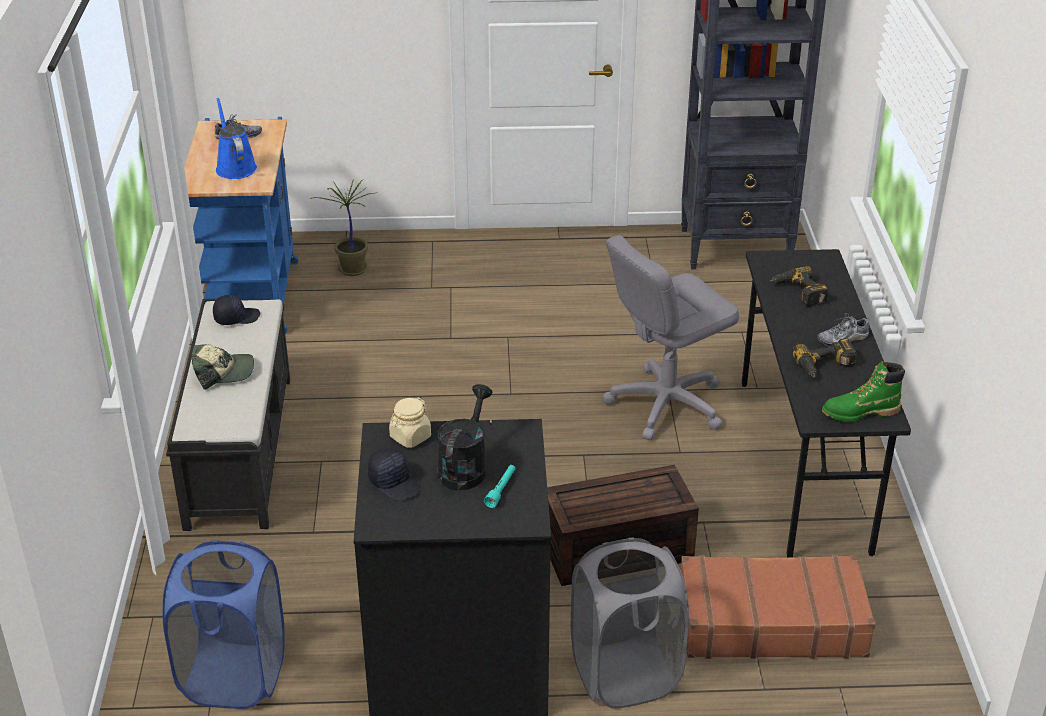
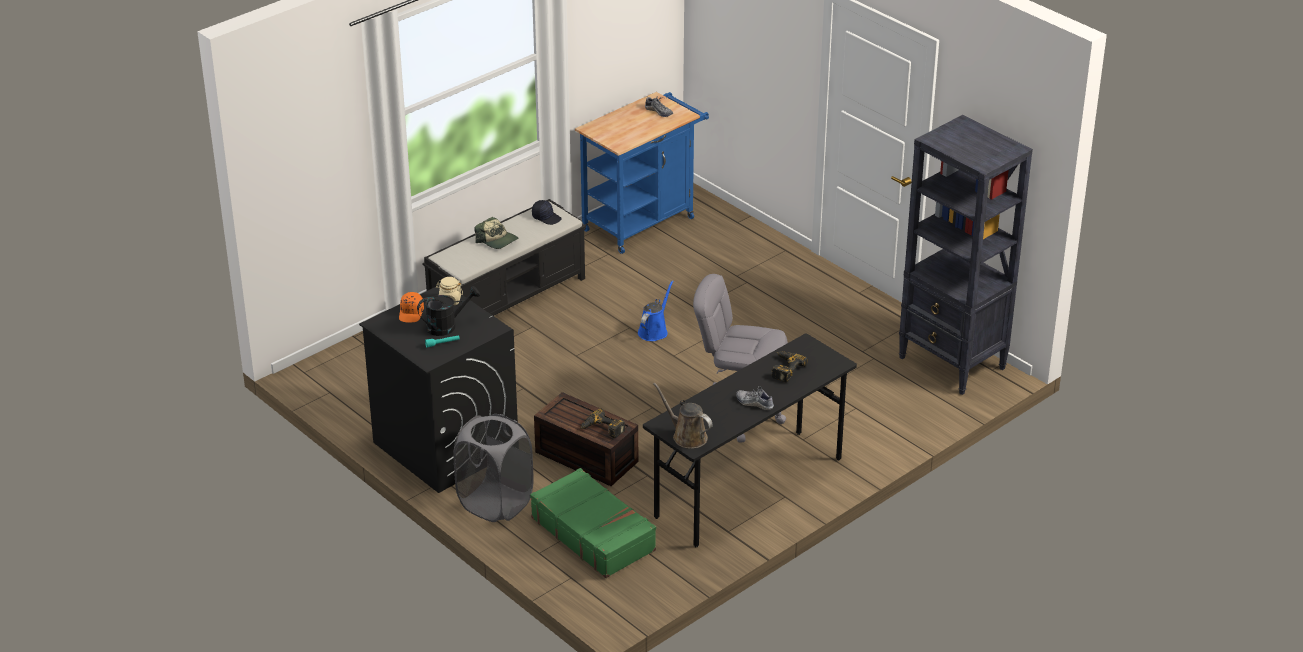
camera: 50 degrees right, 0 degrees up
blue laundry basket [162,540,285,709] -> none
blue watering can [216,98,257,179] -> blue watering can moved to [638,280,674,341]
potted plant [310,179,377,276] -> none
black cap [368,448,421,501] -> orange cap [399,292,424,323]
brown suitcase [681,555,876,659] -> green suitcase [530,468,656,578]
power drill [792,338,857,378] -> power drill moved to [580,408,625,438]
green boot [822,361,905,422] -> brown watering can [653,382,713,449]

